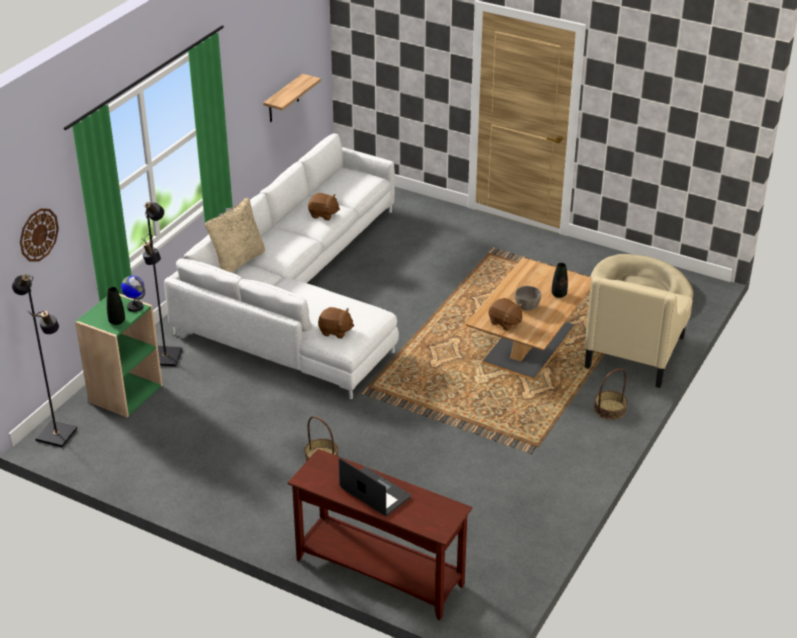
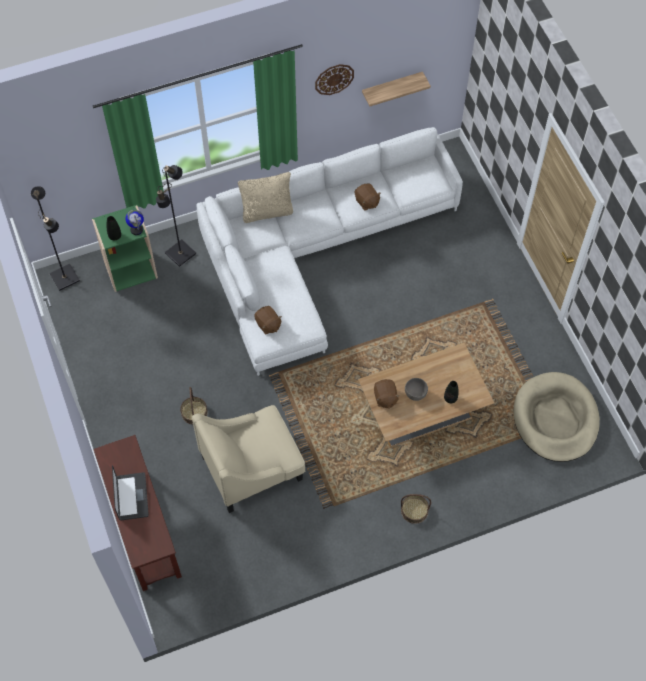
camera: 40 degrees right, 25 degrees up
wall clock [20,208,59,262] -> wall clock moved to [315,64,354,95]
beige armchair [585,276,693,388] -> beige armchair moved to [192,405,305,513]

